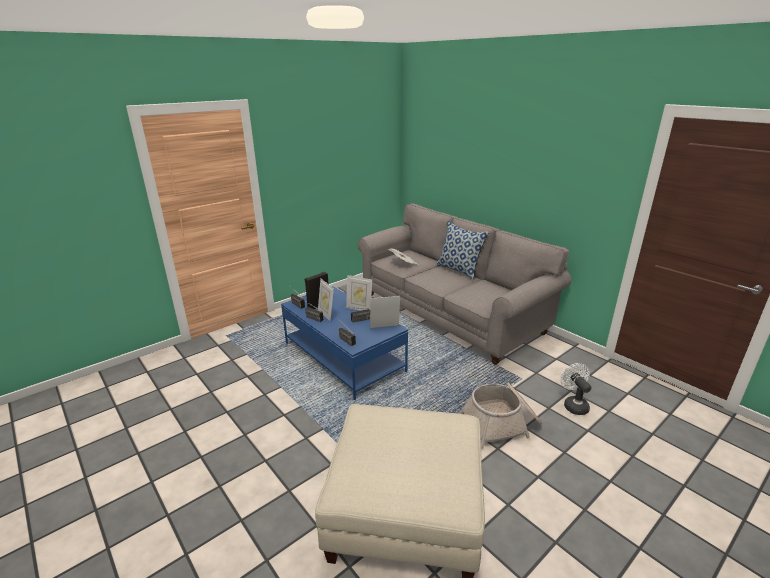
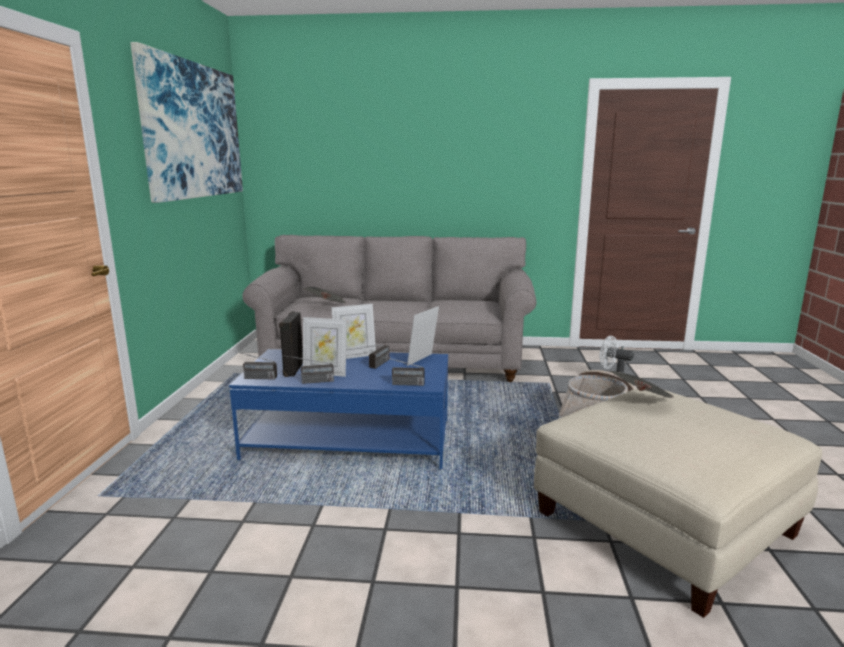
camera: 45 degrees left, 10 degrees down
pillow [436,221,489,280] -> none
none -> picture [130,42,243,203]
none -> newspaper [609,371,674,398]

